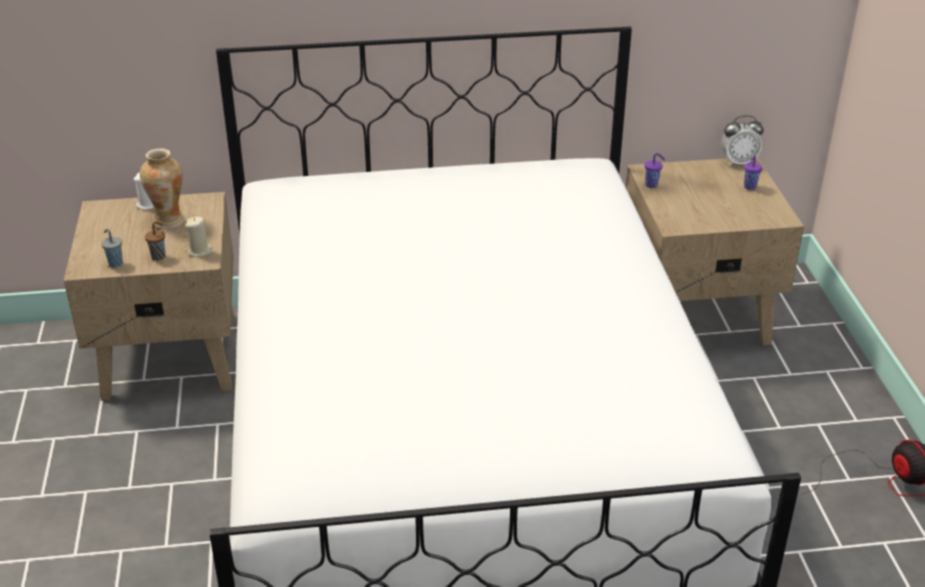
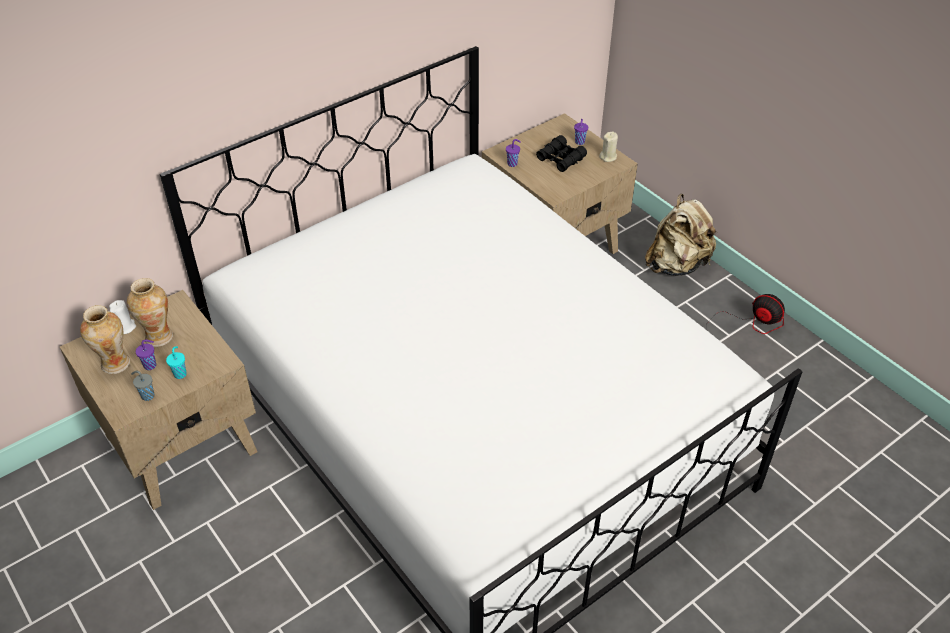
camera: 30 degrees left, 10 degrees up
brown cup [145,221,165,260] -> turquoise cup [166,346,187,379]
beige candle [185,217,212,257] -> beige candle moved to [599,132,618,162]
alarm clock [721,115,764,166] -> none
none -> vase [80,305,130,374]
none -> purple cup [136,340,156,370]
none -> black binoculars [536,135,587,172]
none -> beige backpack [645,194,716,276]

